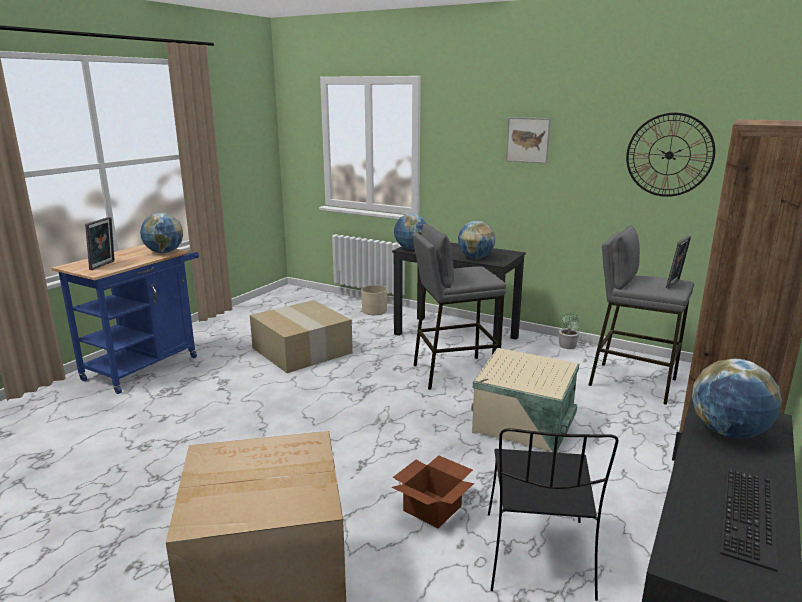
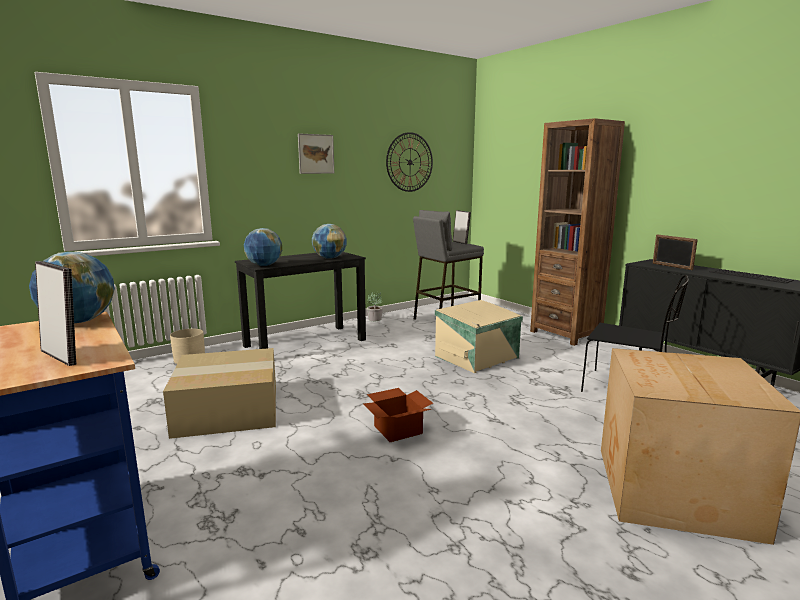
camera: 65 degrees left, 5 degrees down
cardboard box [392,455,474,528] -> cardboard box moved to [364,388,433,442]
grey stool [412,224,506,390] -> none
globe [691,359,782,438] -> picture frame [653,234,698,270]

